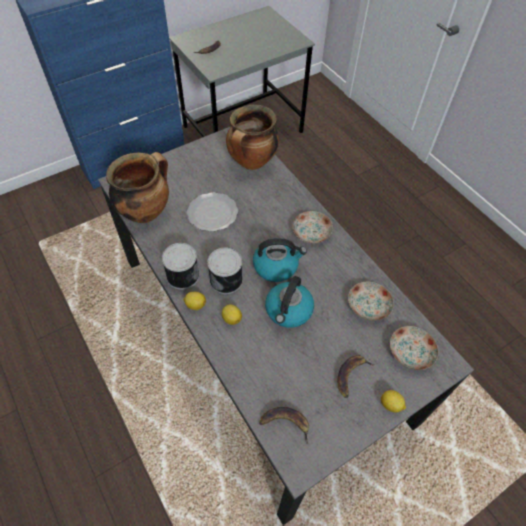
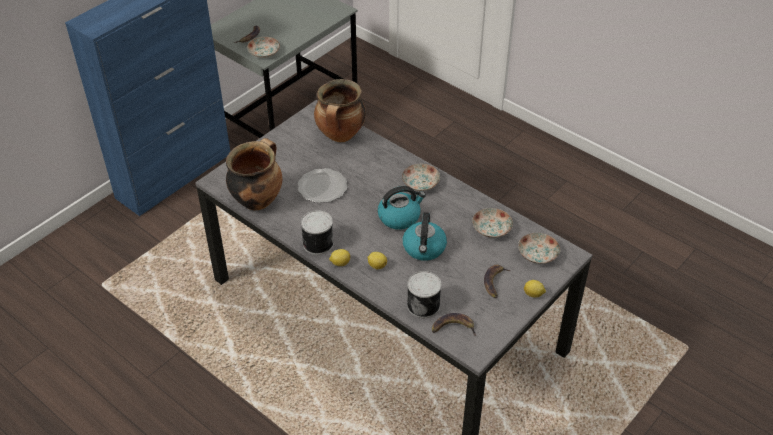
camera: 15 degrees left, 10 degrees down
can [207,247,243,294] -> can moved to [407,271,441,318]
none -> plate [247,37,280,58]

